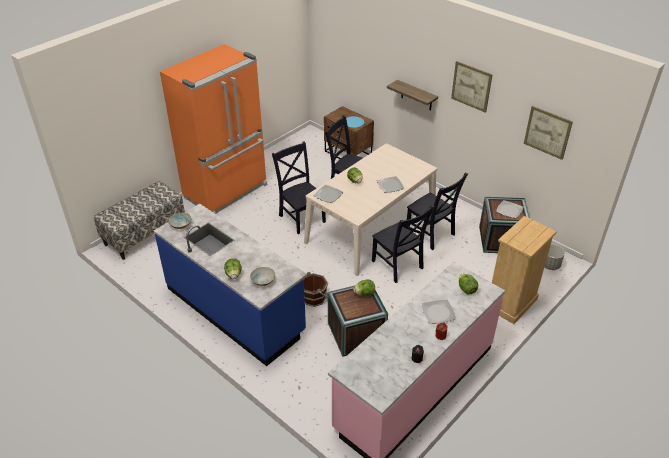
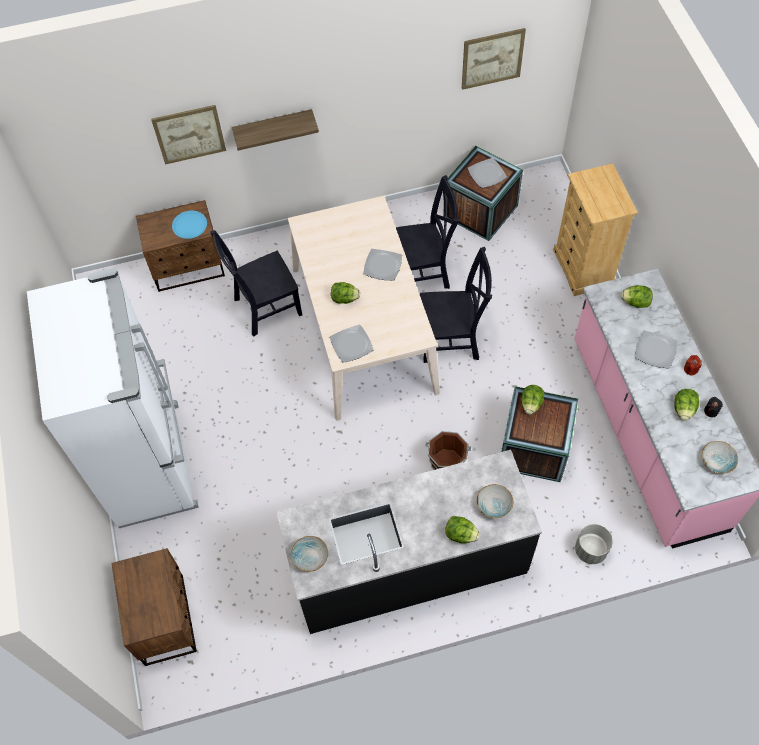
camera: 55 degrees left, 20 degrees up
bench [94,181,185,260] -> brown nightstand [111,548,197,666]
blue counter [154,204,307,366] -> black counter [276,450,542,634]
orange fridge [160,44,267,214] -> white fridge [27,268,199,528]
black chair [272,141,326,234] -> none
picture [451,61,493,113] -> picture moved to [151,105,226,164]
grey planter [544,244,565,270] -> grey planter moved to [575,524,613,564]
none -> lettuce [674,389,699,421]
none -> bowl [702,441,738,474]

